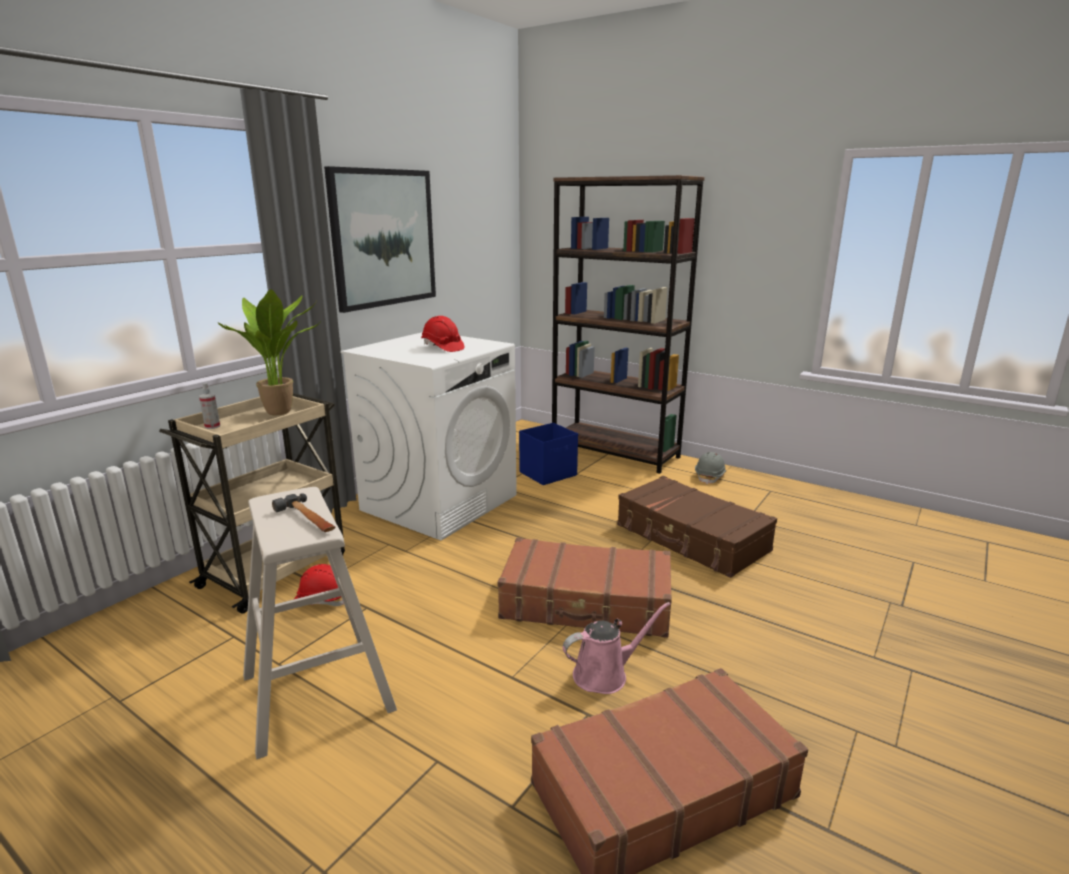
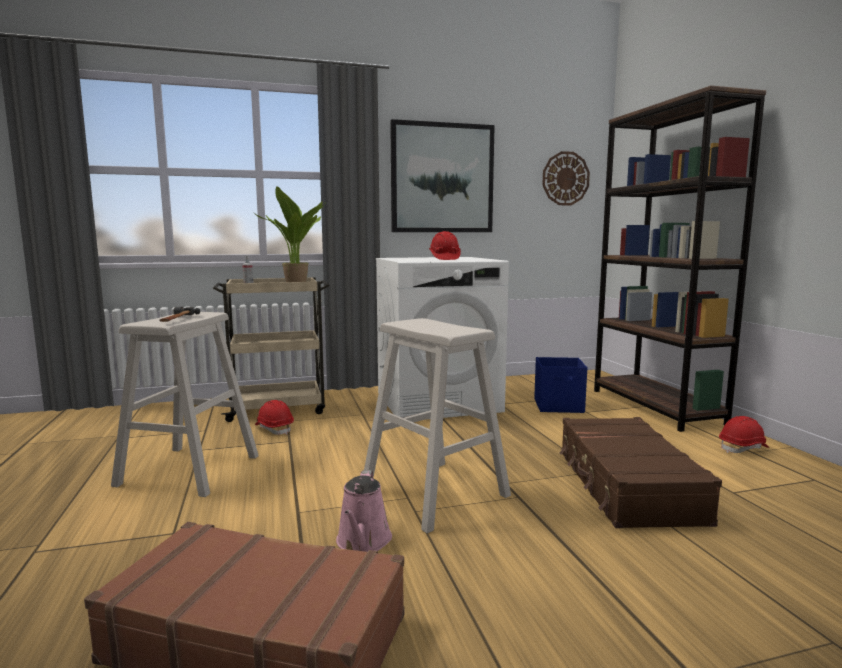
camera: 40 degrees right, 10 degrees down
brown suitcase [498,537,672,638] -> beige stool [364,318,511,533]
pink watering can [563,602,670,694] -> pink watering can turned 75 degrees clockwise [336,470,392,552]
grey hard hat [695,452,726,485] -> red hard hat [719,416,769,453]
none -> wall clock [542,151,590,206]

